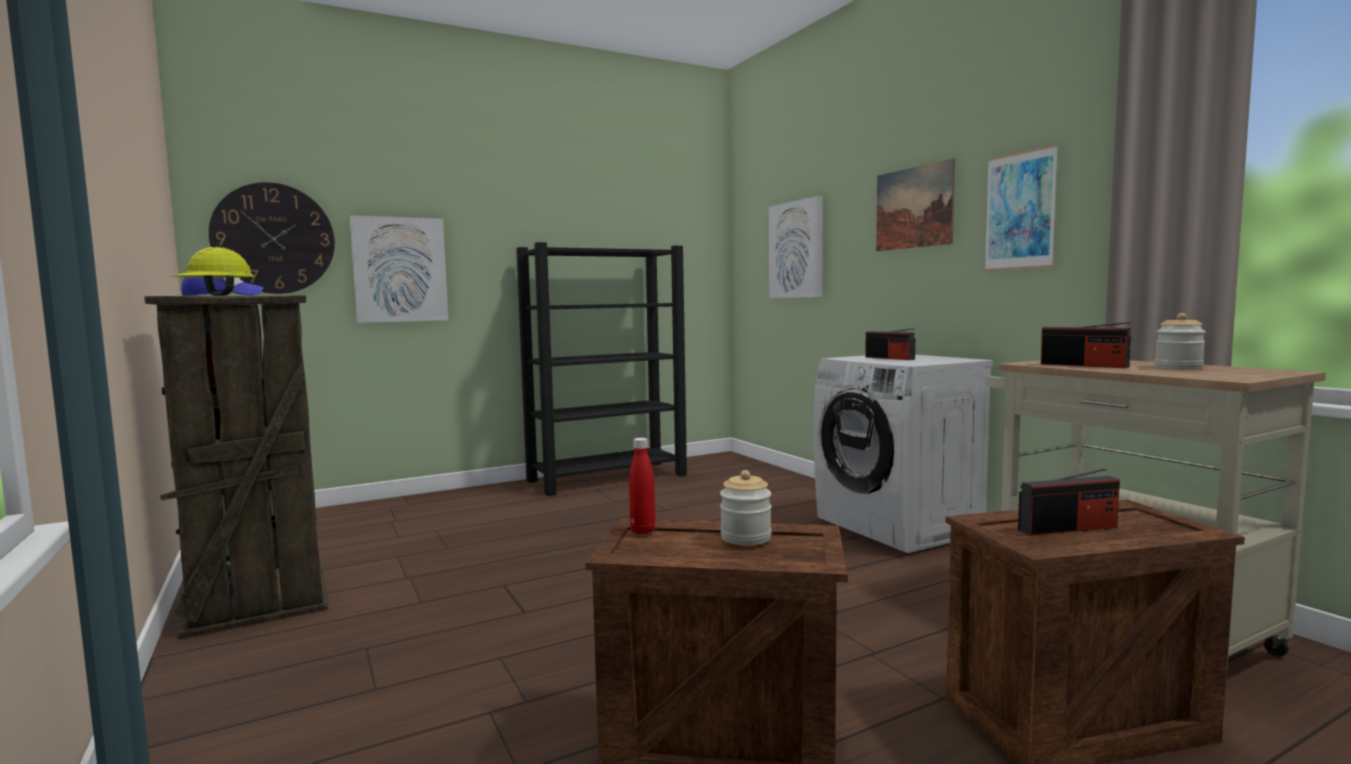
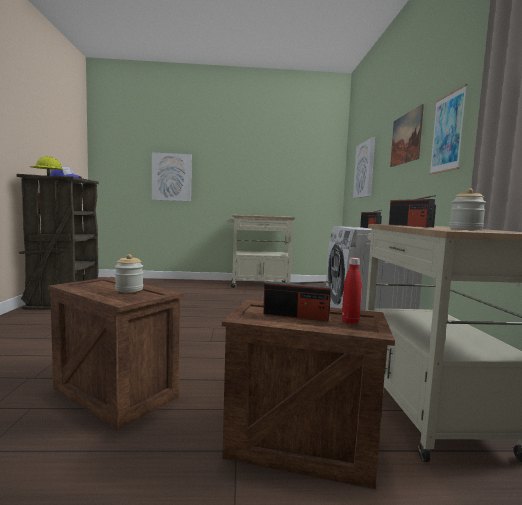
camera: 25 degrees right, 0 degrees up
wall clock [209,182,335,294] -> none
black bookcase [516,242,687,496] -> beige cart [226,215,295,288]
red bottle [629,438,655,534] -> red bottle moved to [342,258,362,324]

